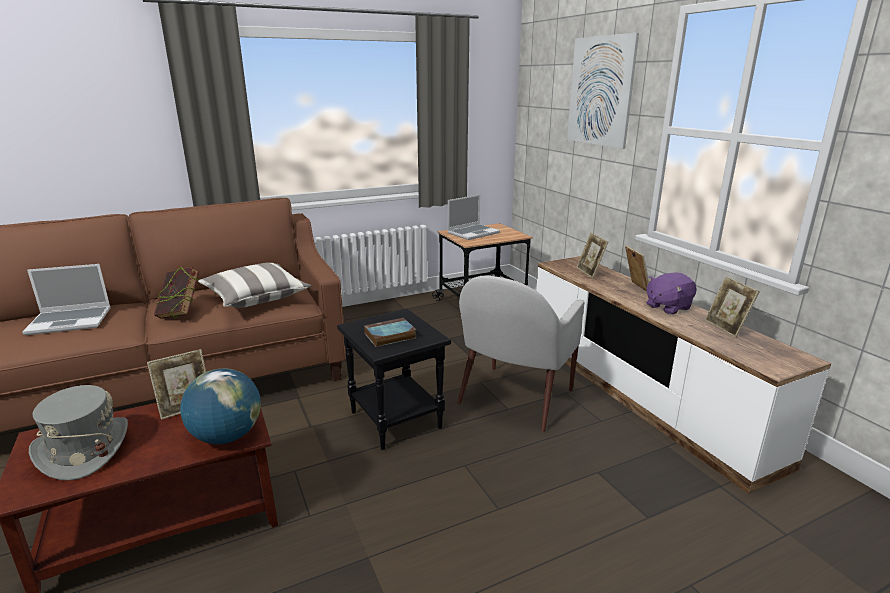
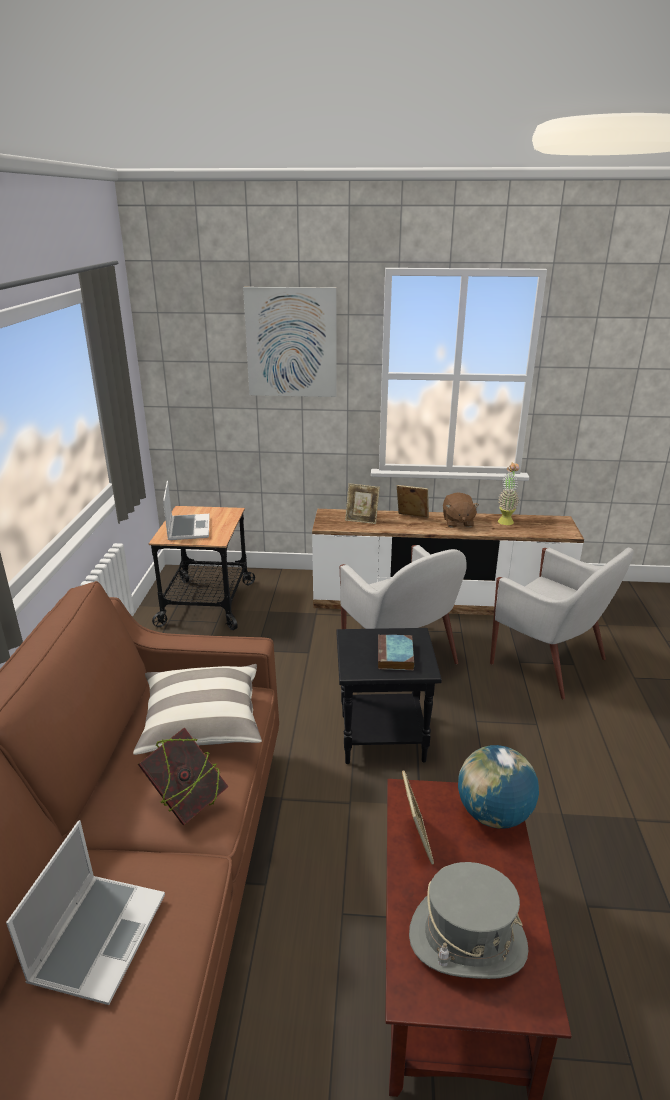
camera: 60 degrees left, 5 degrees up
purple plush toy [647,272,697,315] -> brown plush toy [443,492,479,528]
picture frame [704,276,760,338] -> potted plant [498,462,519,525]
none -> white armchair [490,547,633,700]

